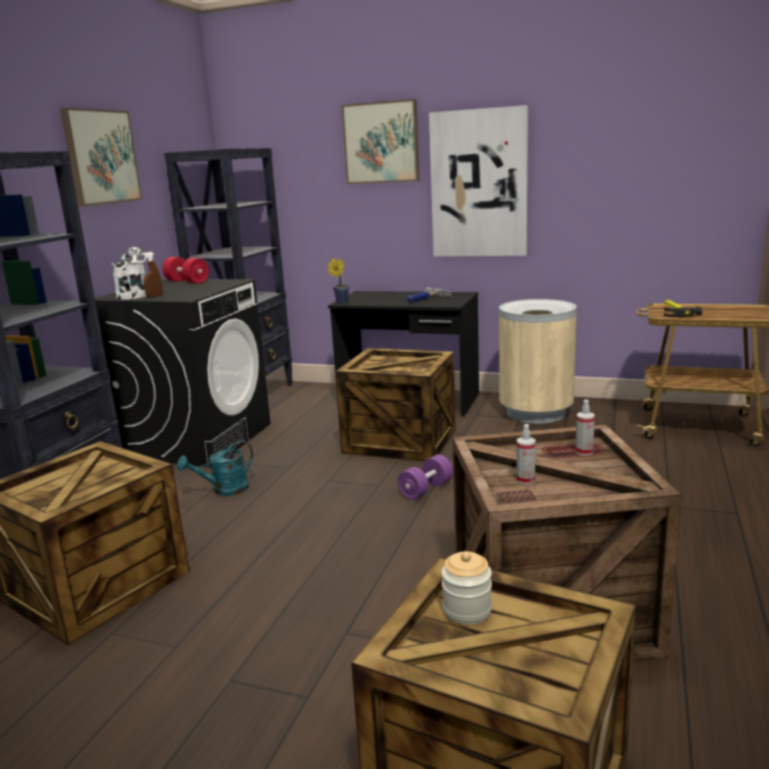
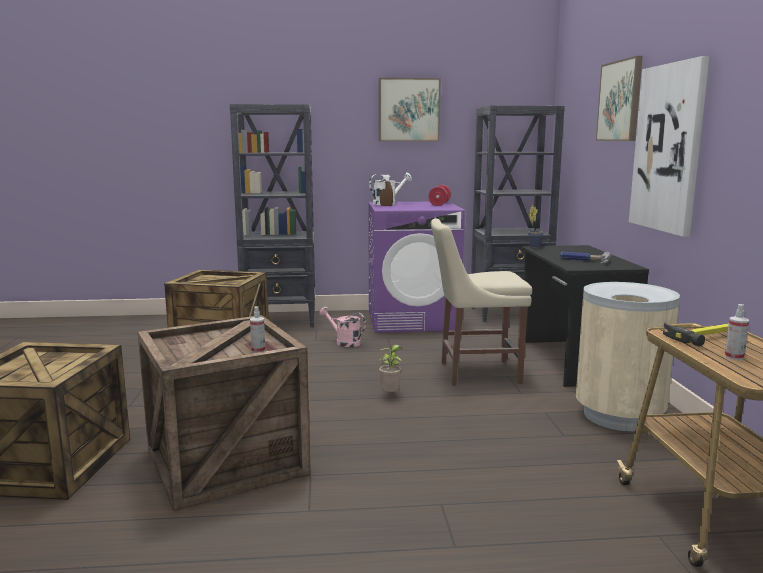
camera: 65 degrees right, 5 degrees down
black washing machine [95,279,271,468] -> purple washing machine [368,201,465,333]
turquoise watering can [177,441,253,496] -> pink watering can [319,307,366,347]
crate [335,348,456,462] -> beige chair [431,219,532,386]
purple dumbbell [398,454,453,500] -> potted plant [379,345,403,392]
jar [441,551,492,625] -> none
spray bottle [516,424,536,484] -> spray bottle moved to [725,304,749,360]

